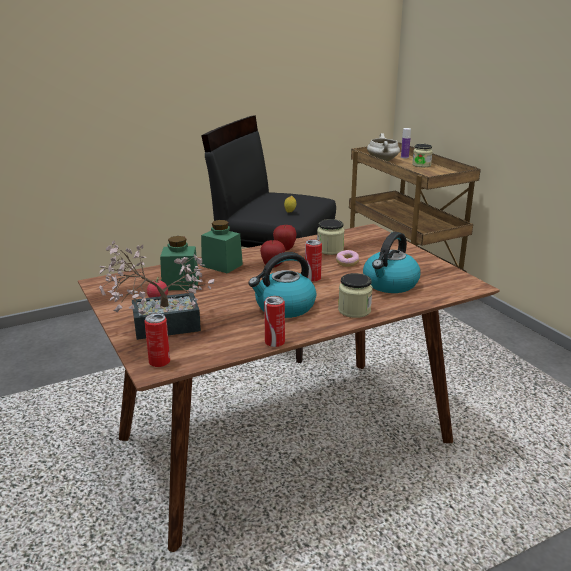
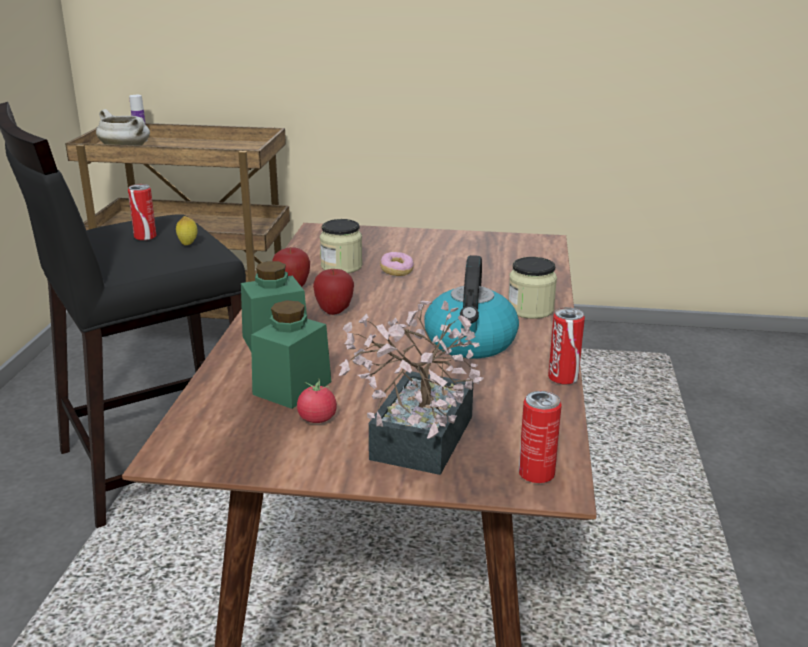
camera: 55 degrees left, 0 degrees up
can [305,239,322,282] -> can moved to [128,184,156,241]
kettle [363,232,421,293] -> none
jar [412,144,433,167] -> none

